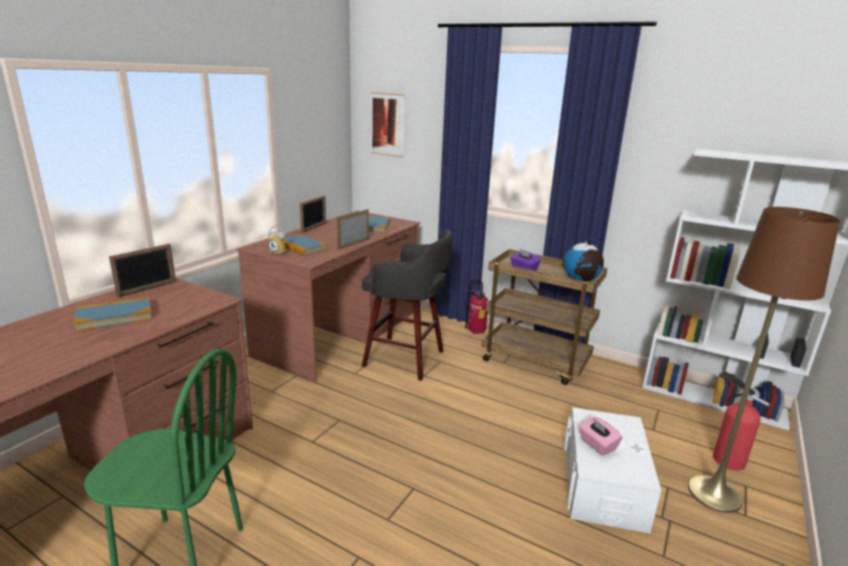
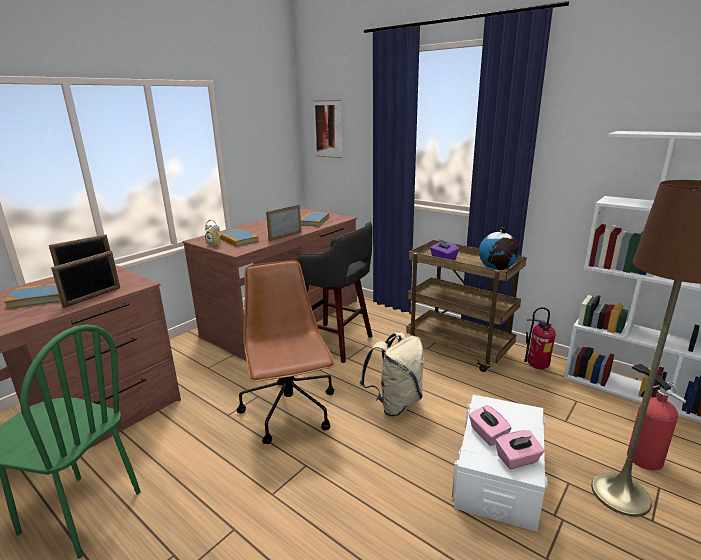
camera: 10 degrees right, 0 degrees up
picture frame [300,196,326,233] -> picture frame moved to [51,251,120,308]
fire extinguisher [465,279,488,334] -> fire extinguisher moved to [524,307,556,369]
none -> brown office chair [237,261,335,444]
none -> beige backpack [359,332,424,416]
none -> pink tissue box [495,430,544,469]

